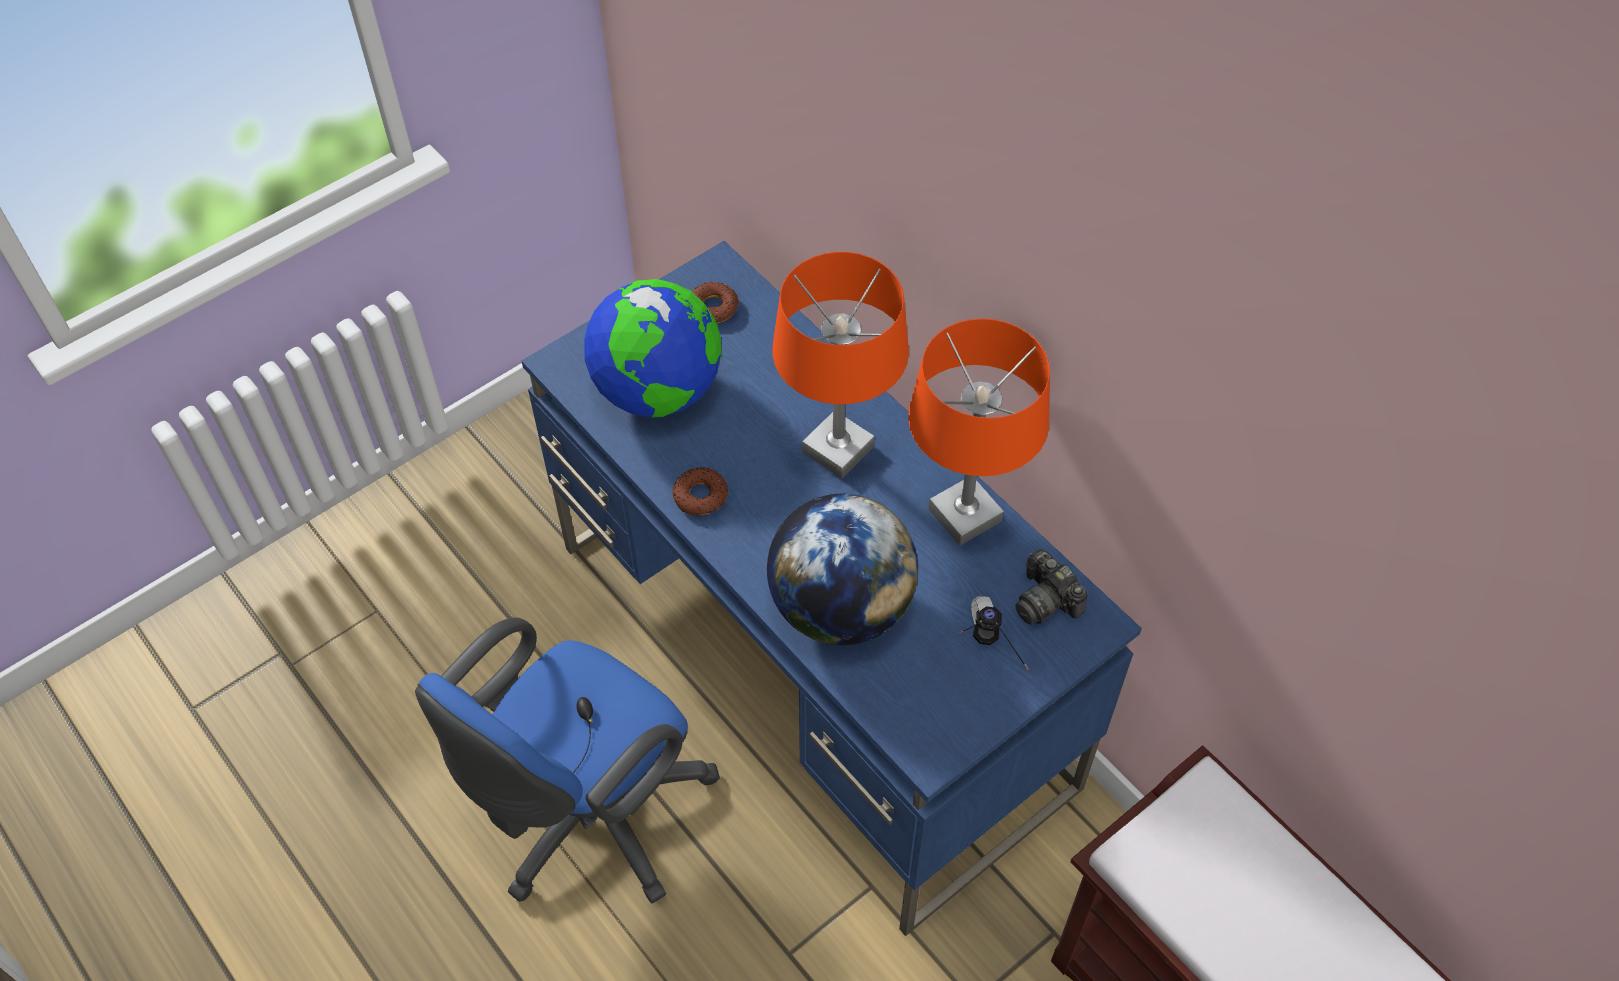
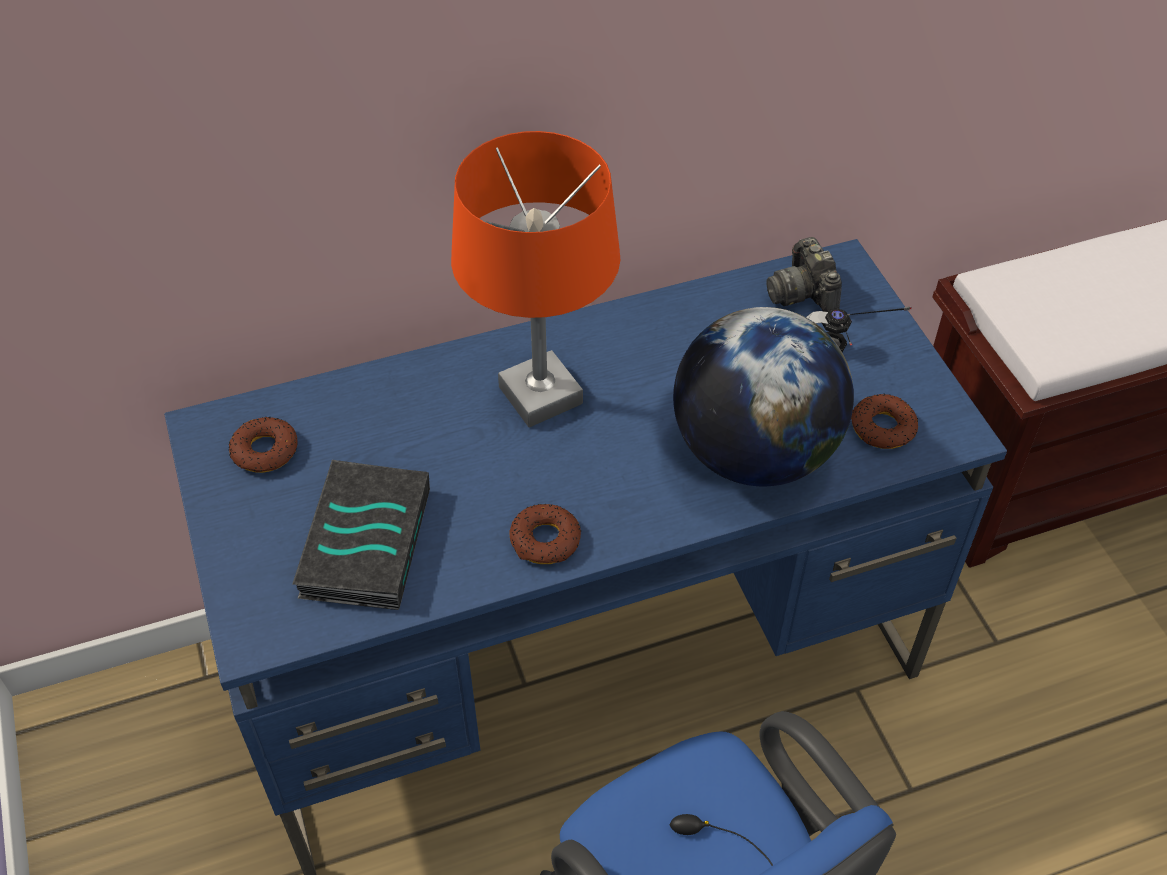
camera: 70 degrees left, 5 degrees down
globe [584,279,721,418] -> book [292,460,430,610]
orange table lamp [908,318,1050,546] -> none
camera [1015,549,1088,625] -> camera turned 90 degrees clockwise [767,237,842,312]
none -> donut [851,394,918,449]

